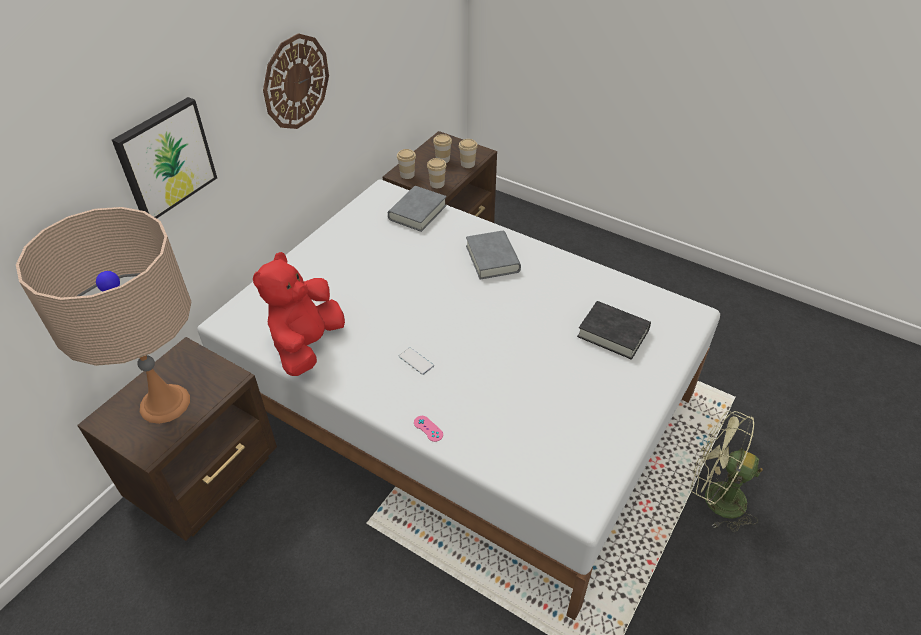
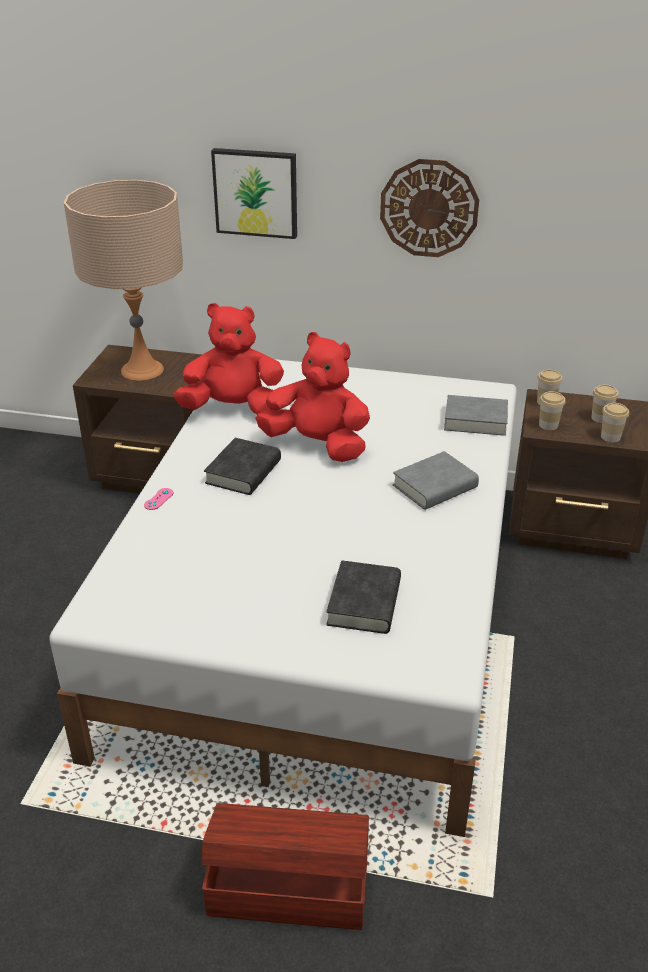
camera: 70 degrees right, 10 degrees down
phone [399,347,434,375] -> black book [204,438,281,495]
green fan [690,411,763,532] -> brown storage box [201,803,369,930]
none -> red plush toy [255,332,370,462]

